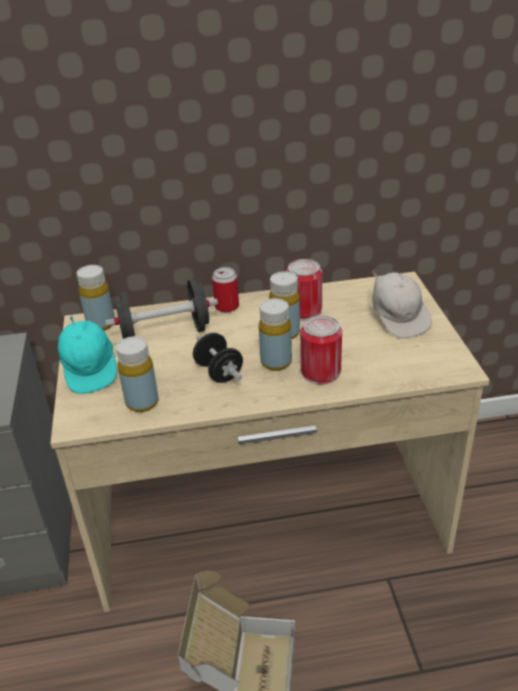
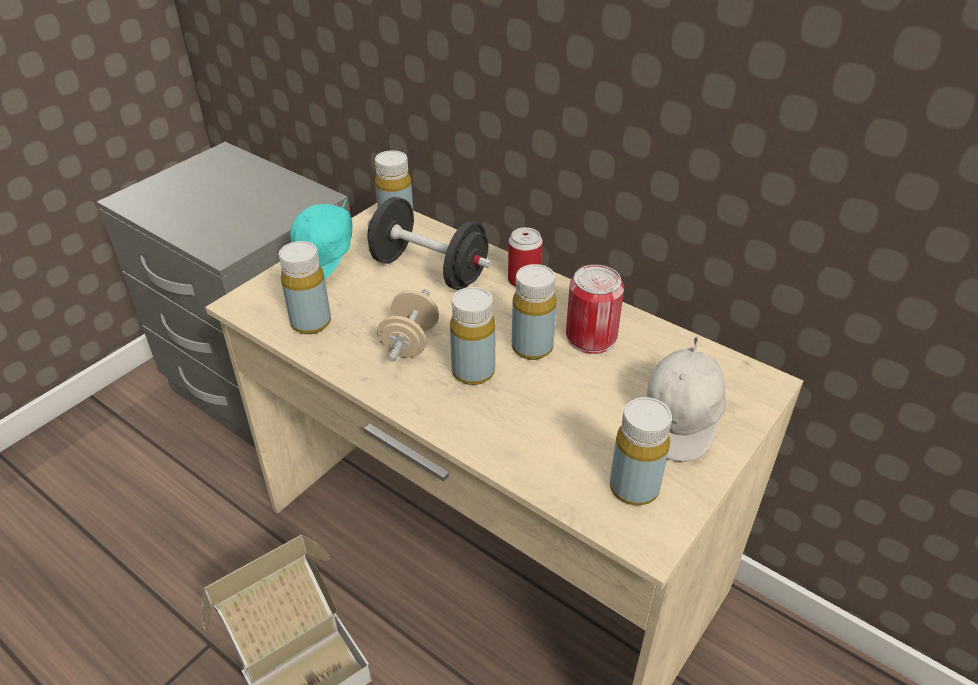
camera: 45 degrees right, 5 degrees up
black dumbbell [193,333,243,383] -> beige dumbbell [377,289,439,362]
can [300,315,342,384] -> none
none -> yellow bottle [610,397,672,505]

